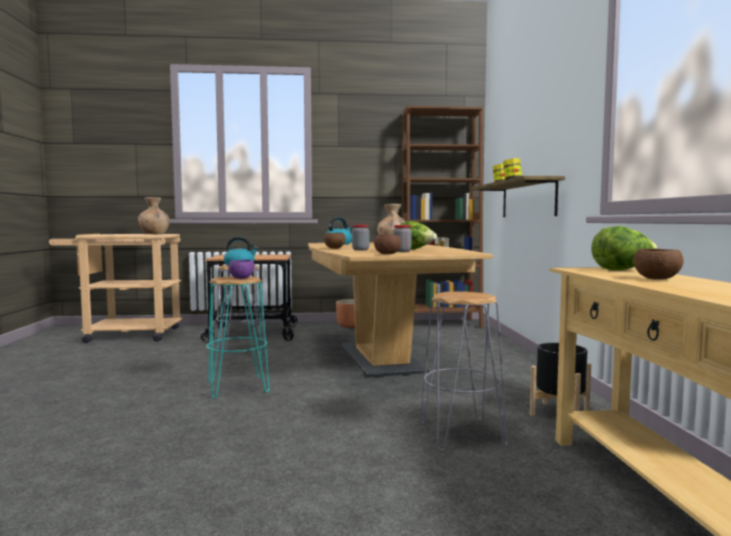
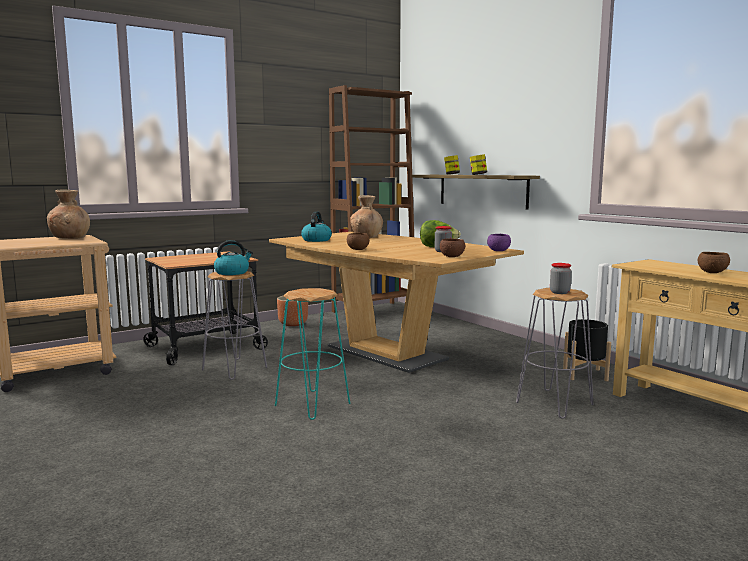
camera: 30 degrees left, 5 degrees up
purple bowl [228,260,255,279] -> purple bowl moved to [487,234,511,251]
jar [352,225,369,251] -> jar moved to [550,263,572,294]
lettuce [591,226,658,270] -> none

